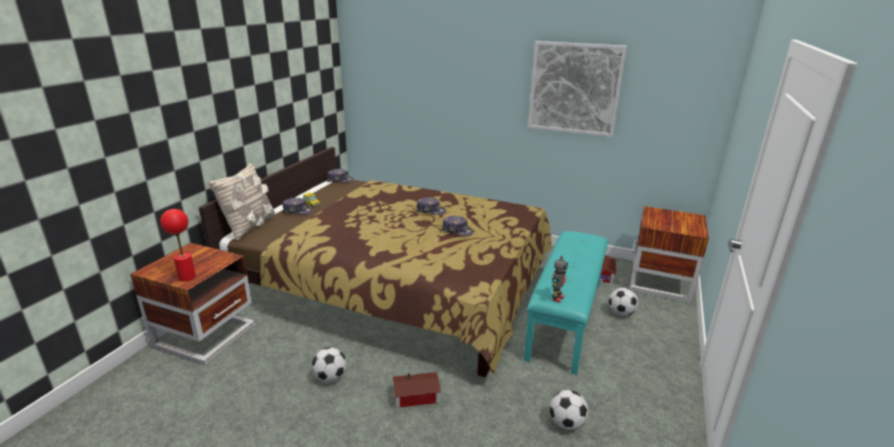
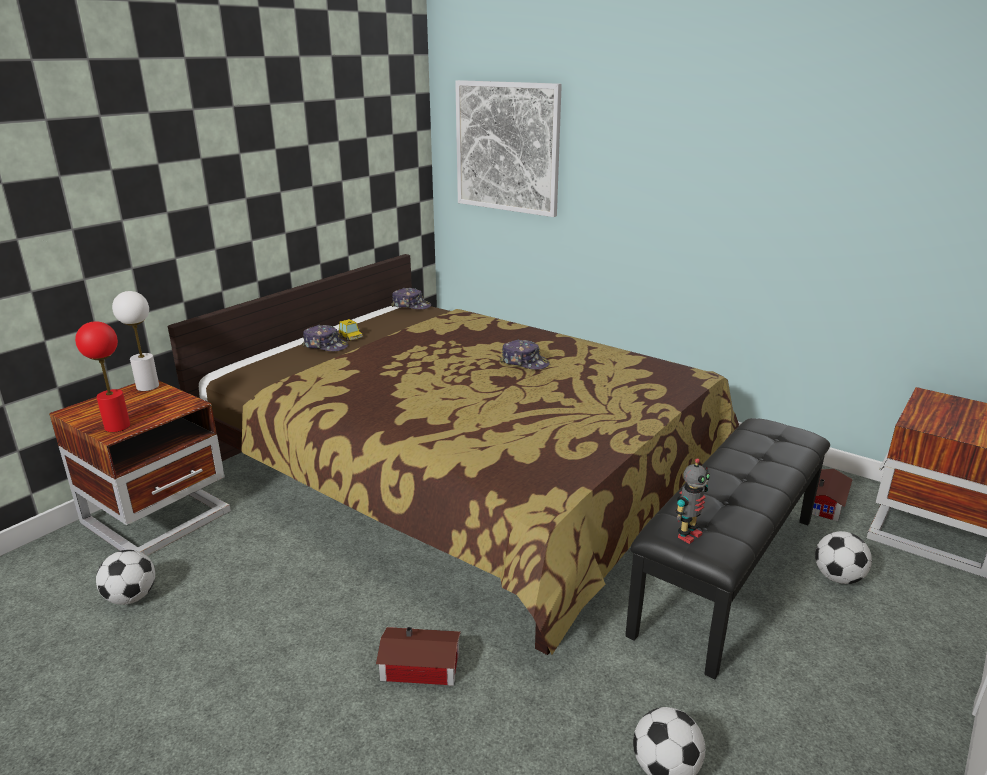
camera: 15 degrees right, 0 degrees up
beige pillow [209,164,276,240] -> none
football [312,347,347,383] -> football moved to [96,550,155,605]
cap [441,215,474,236] -> none
turquoise bench [524,231,608,375] -> black bench [625,418,830,680]
picture [528,41,627,137] -> picture moved to [455,80,562,217]
none -> white table lamp [112,291,159,391]

